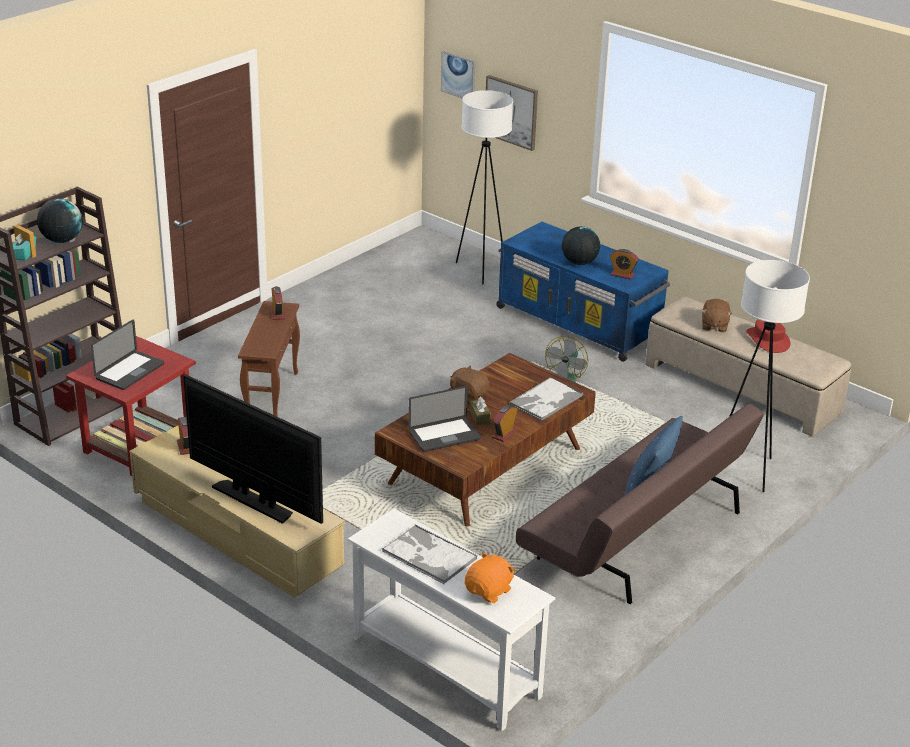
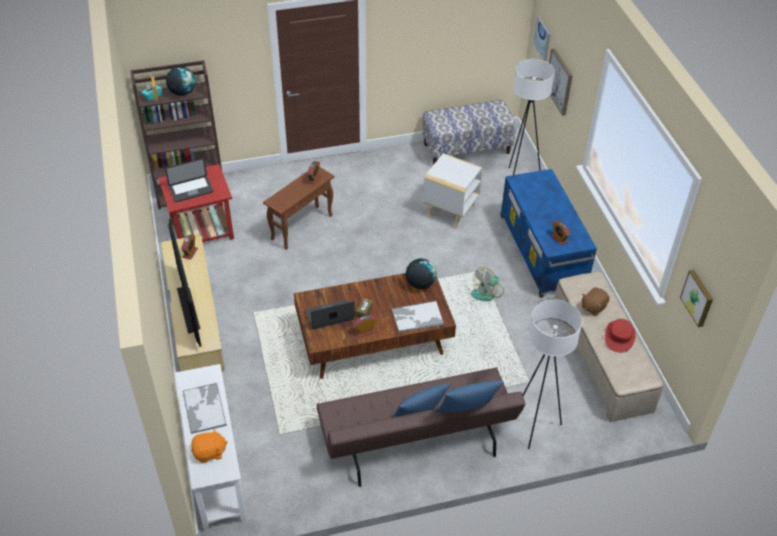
camera: 35 degrees right, 15 degrees up
laptop [408,386,481,452] -> laptop turned 150 degrees clockwise [306,300,355,329]
brown plush toy [450,365,490,404] -> none
globe [562,226,600,265] -> globe moved to [406,258,436,289]
none -> bench [422,100,516,165]
none -> white side table [423,153,483,229]
none -> blue pillow [436,381,504,413]
none -> picture [680,269,713,327]

